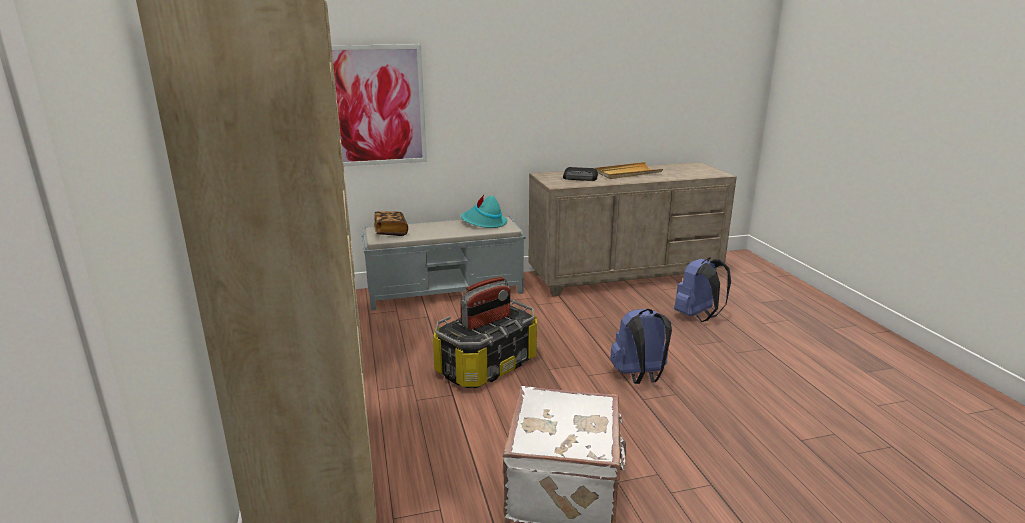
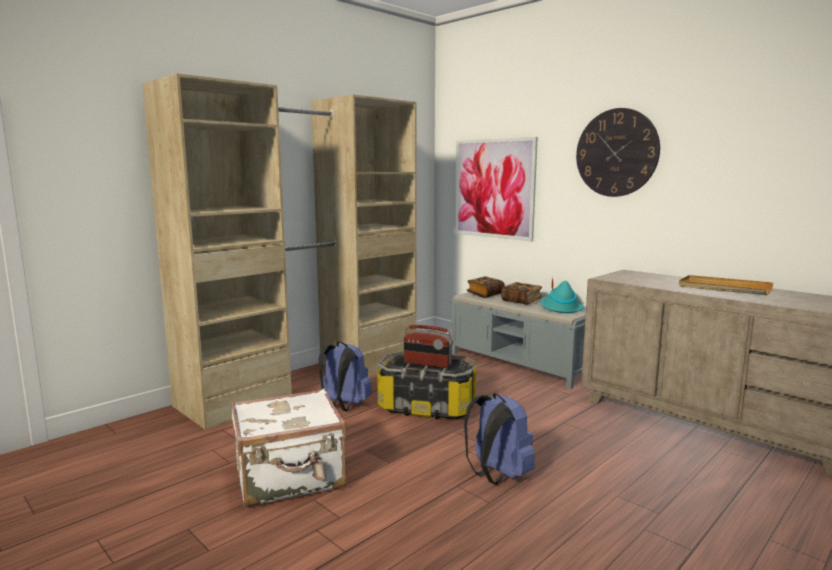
camera: 60 degrees right, 10 degrees down
radio [563,167,598,181] -> none
blue backpack [674,257,731,322] -> blue backpack moved to [318,341,372,411]
none -> book [501,282,542,305]
none -> wall clock [576,108,660,197]

